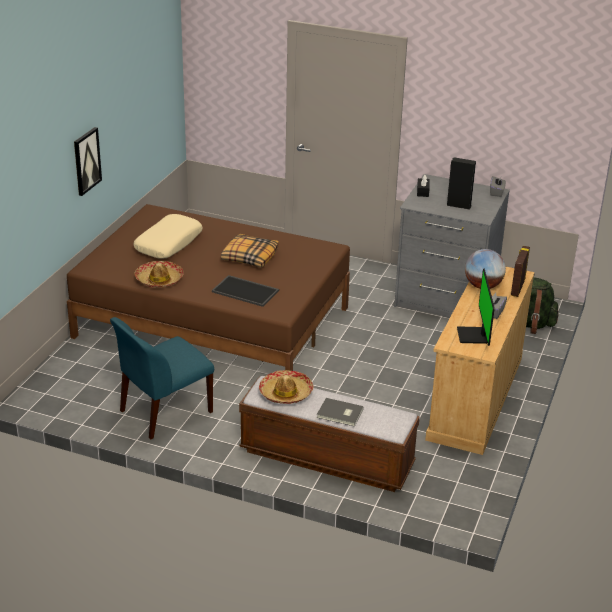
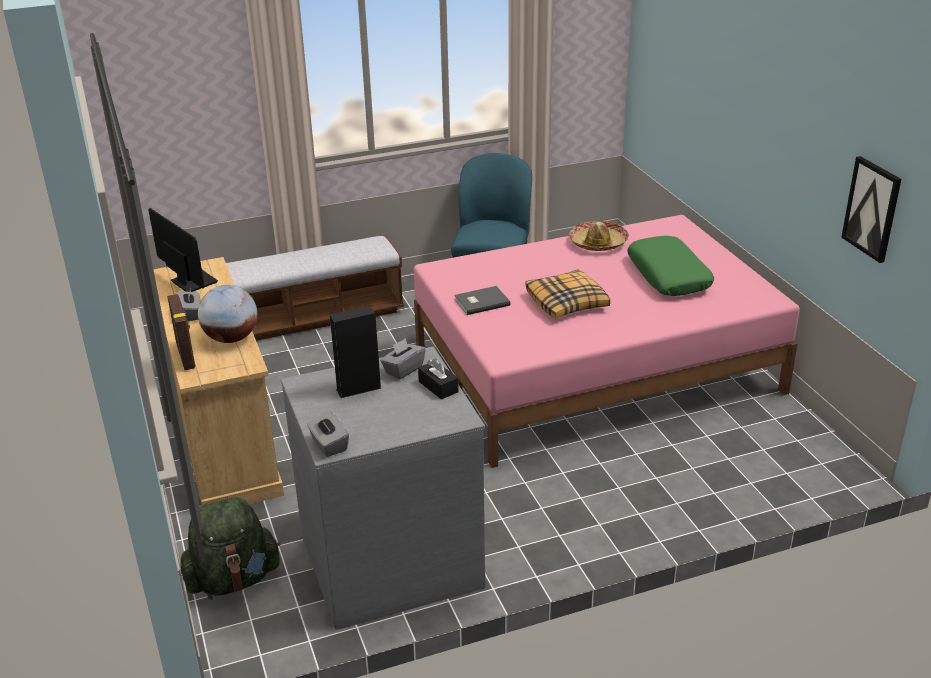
camera: 140 degrees right, 0 degrees up
brown bed [67,204,350,371] -> pink bed [414,215,800,468]
picture [74,127,102,196] -> picture moved to [841,156,902,263]
beige pillow [133,214,203,259] -> green pillow [627,236,714,296]
tray [212,275,279,307] -> none
hat [259,370,313,404] -> none
grey book [317,398,364,426] -> grey book moved to [454,286,511,315]
none -> grey tissue box [381,338,426,380]

